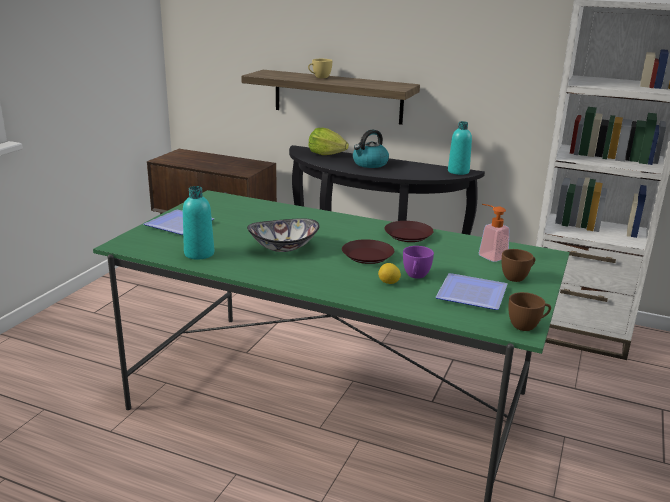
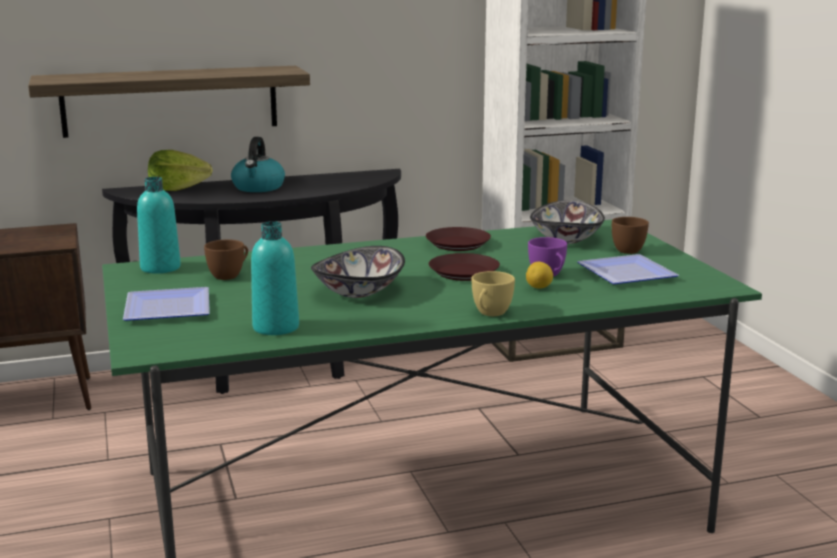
camera: 40 degrees left, 5 degrees down
yellow cup [308,59,332,78] -> yellow cup moved to [472,271,515,316]
turquoise bottle [448,121,472,175] -> turquoise bottle moved to [137,177,181,274]
soap dispenser [479,204,509,262] -> bowl [530,200,605,244]
brown cup [508,292,551,331] -> brown cup moved to [204,240,248,280]

